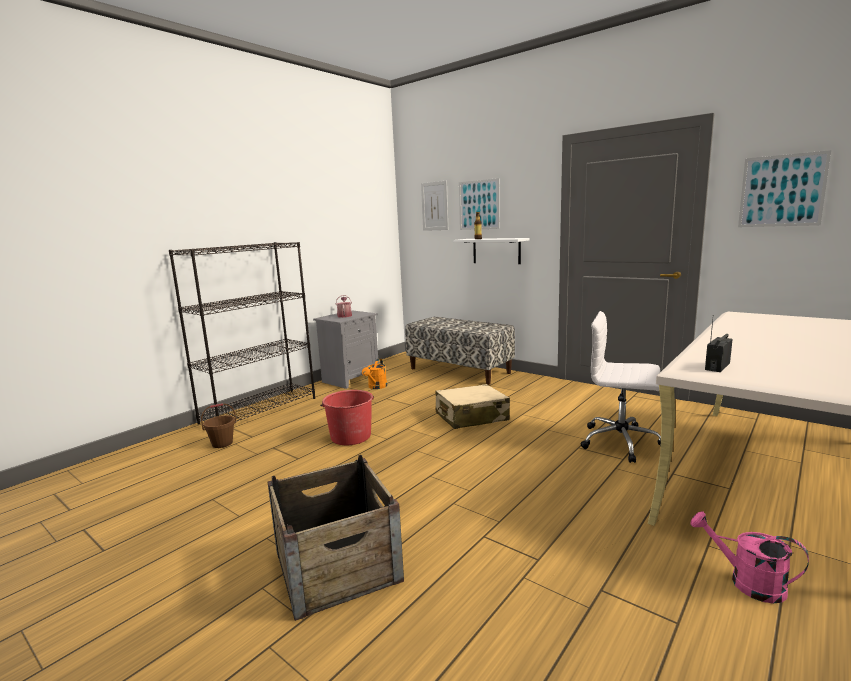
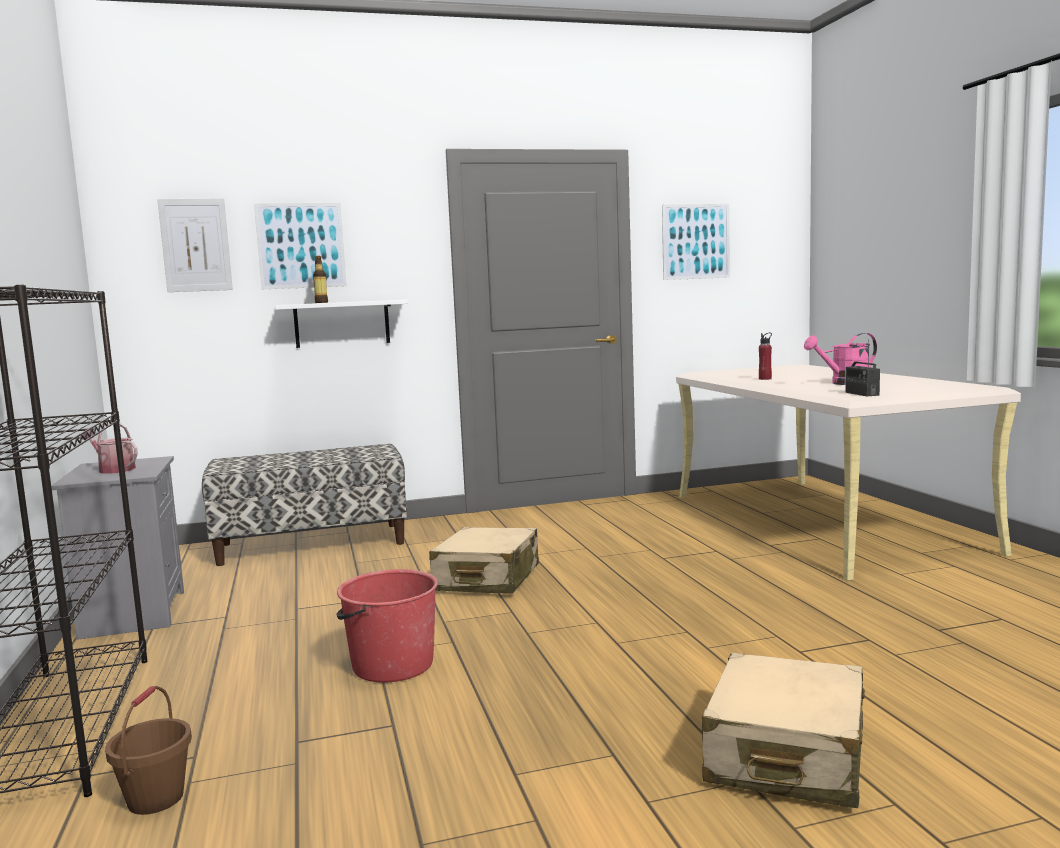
camera: 55 degrees left, 5 degrees down
crate [268,455,404,621] -> beige suitcase [702,653,865,808]
orange watering can [362,358,387,389] -> none
white office chair [581,311,661,463] -> none
pink watering can [691,511,809,604] -> pink watering can moved to [804,333,877,385]
none -> red bottle [759,333,772,380]

